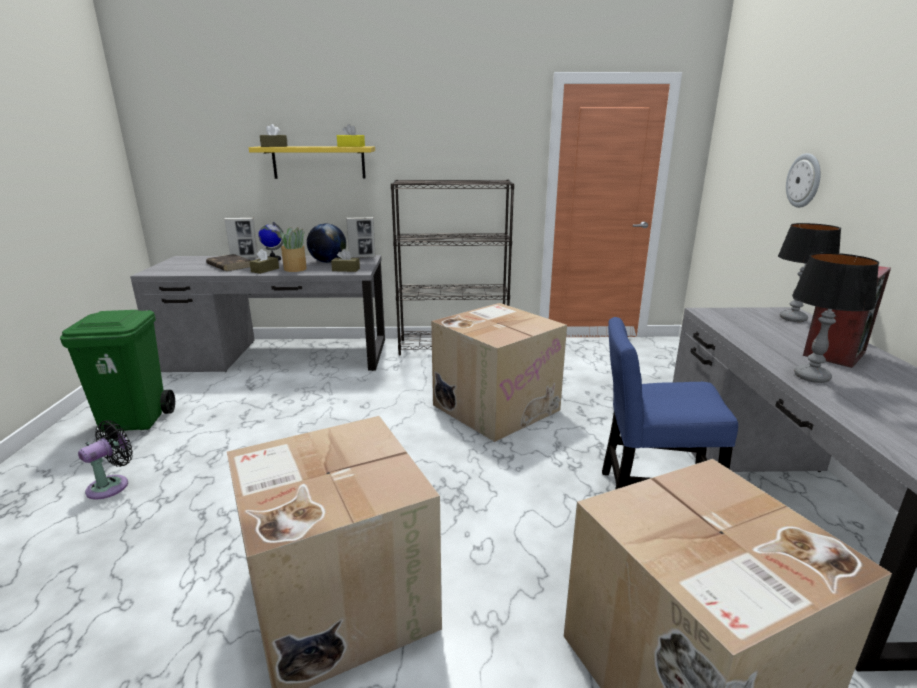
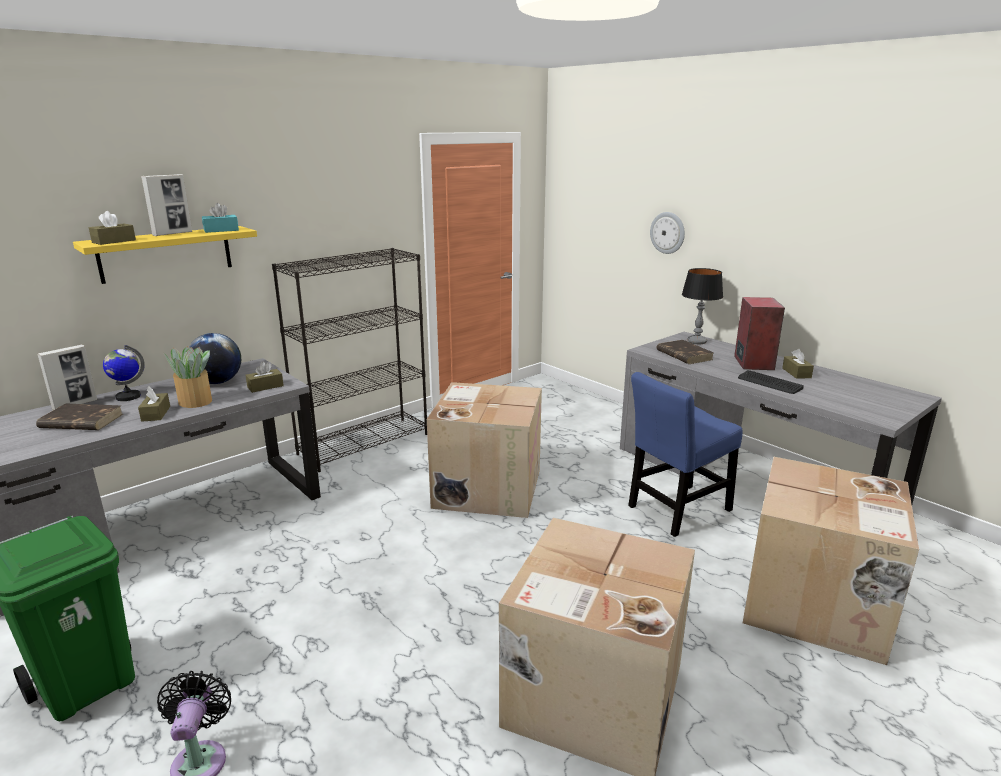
camera: 40 degrees left, 0 degrees up
yellow tissue box [337,124,365,147] -> turquoise tissue box [202,203,239,233]
picture frame [346,217,376,258] -> picture frame moved to [141,174,192,236]
table lamp [792,253,879,383] -> keyboard [738,370,804,394]
none -> brown book [657,340,714,364]
none -> brown tissue box [782,349,814,379]

